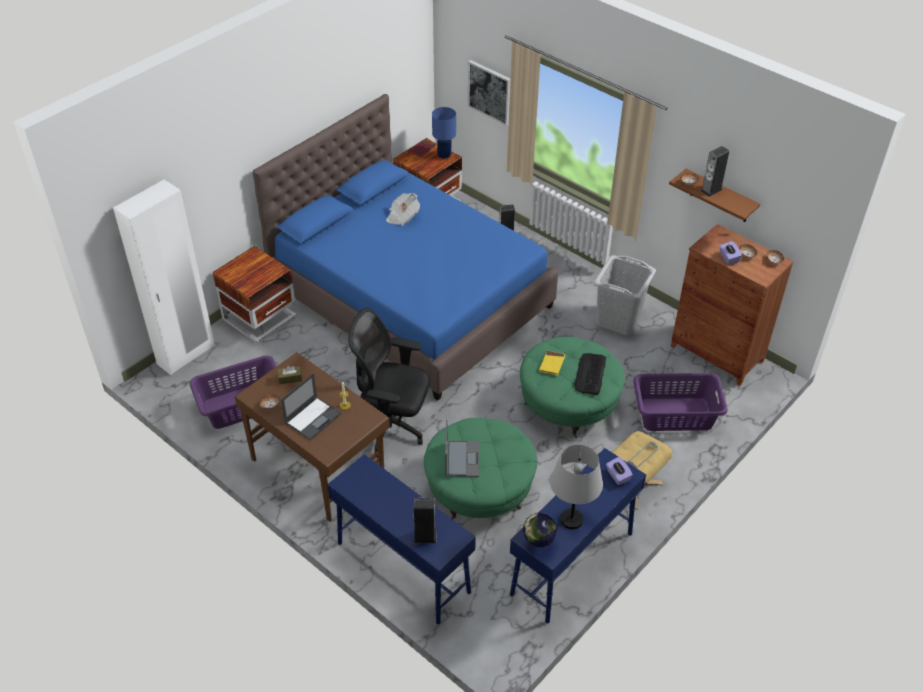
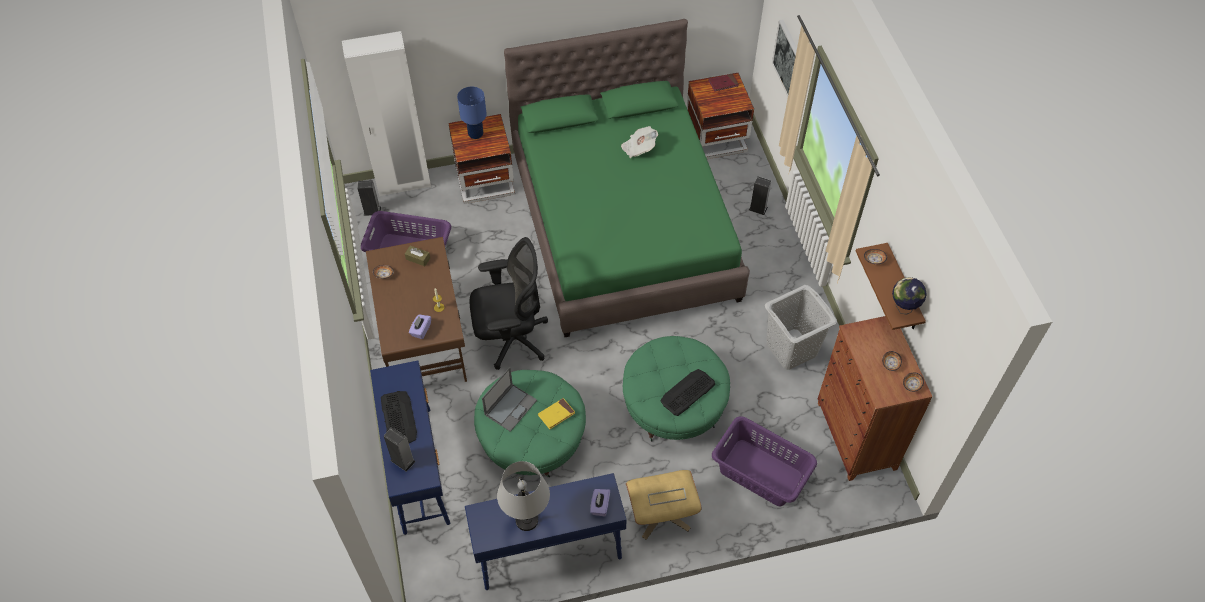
camera: 35 degrees right, 10 degrees up
blue bed [252,94,558,401] -> green bed [504,19,750,337]
laptop [281,373,341,441] -> none
black office chair [348,308,430,458] -> black office chair turned 120 degrees clockwise [470,237,548,370]
blue table lamp [432,107,456,158] -> blue table lamp moved to [457,87,487,139]
globe [523,513,557,552] -> globe moved to [892,277,927,315]
yellow book [539,350,565,376] -> yellow book moved to [538,398,575,429]
speaker [701,146,729,197] -> speaker moved to [357,180,381,216]
purple tissue box [719,241,742,265] -> purple tissue box moved to [409,314,431,339]
none -> keyboard [381,391,417,443]

